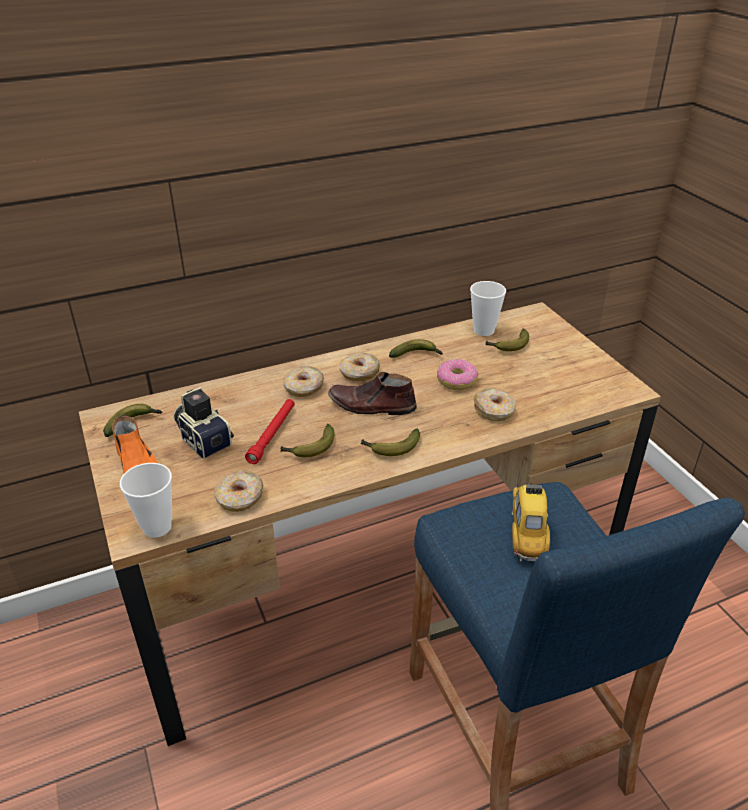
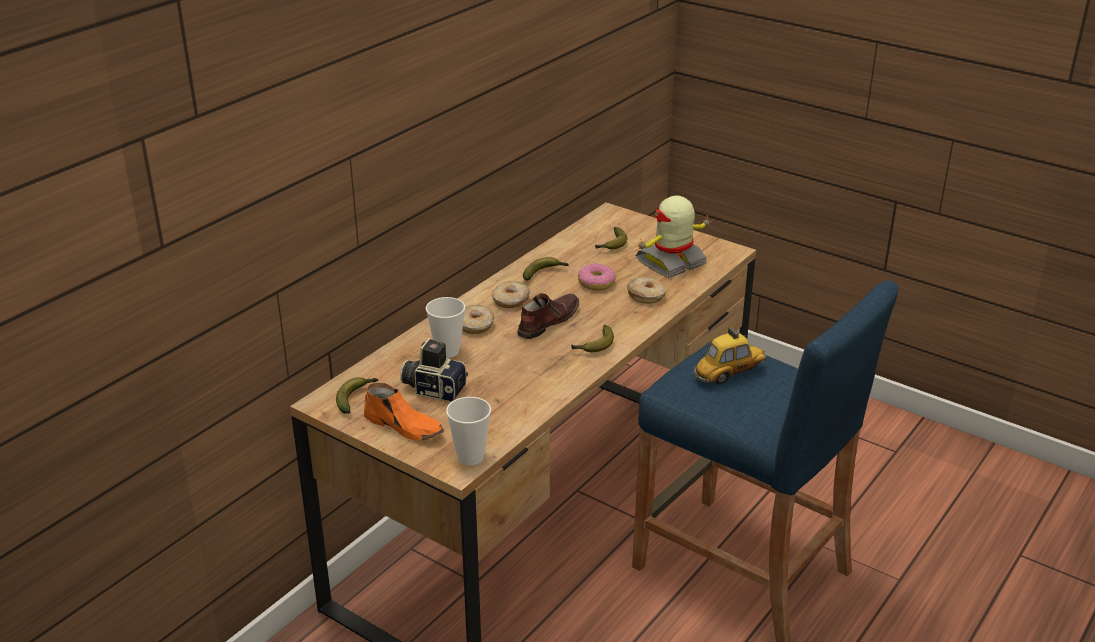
camera: 30 degrees left, 5 degrees down
donut [214,471,263,512] -> none
red flashlight [245,399,295,464] -> none
banana [280,424,334,457] -> none
brown shoe [328,372,417,415] -> brown shoe turned 150 degrees clockwise [517,293,579,339]
cup [470,281,506,336] -> cup moved to [426,297,465,358]
toy car [512,481,550,562] -> toy car turned 90 degrees clockwise [692,327,766,384]
none -> toy robot [635,196,714,278]

